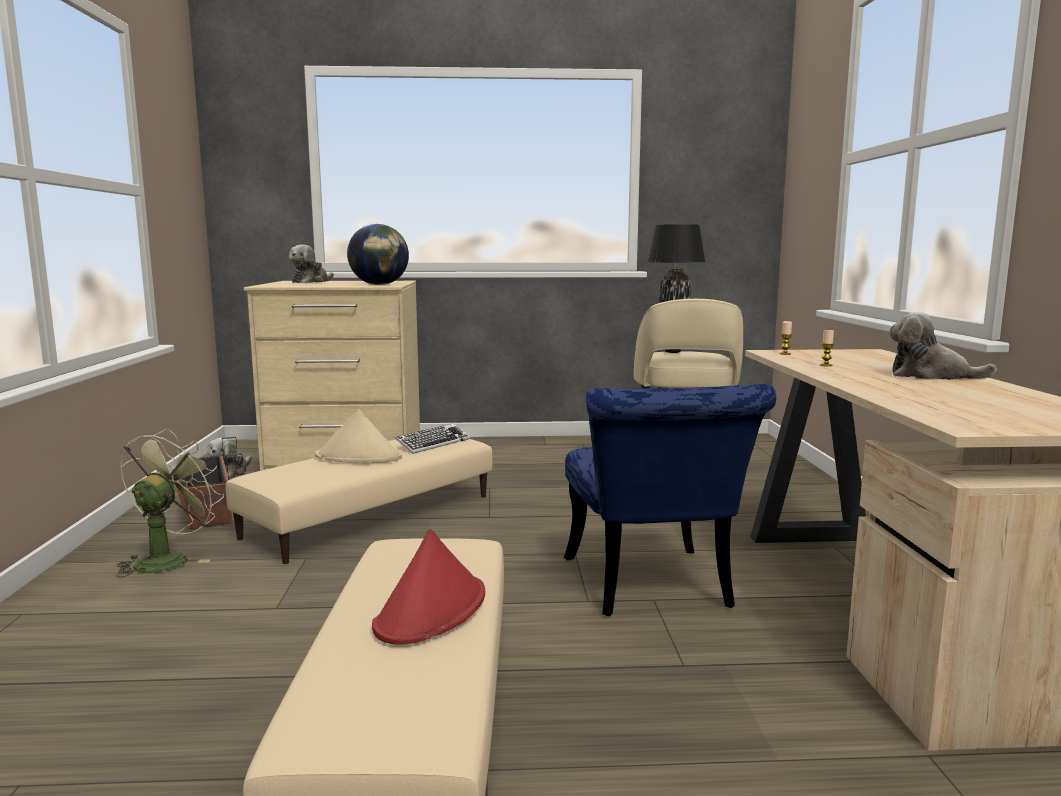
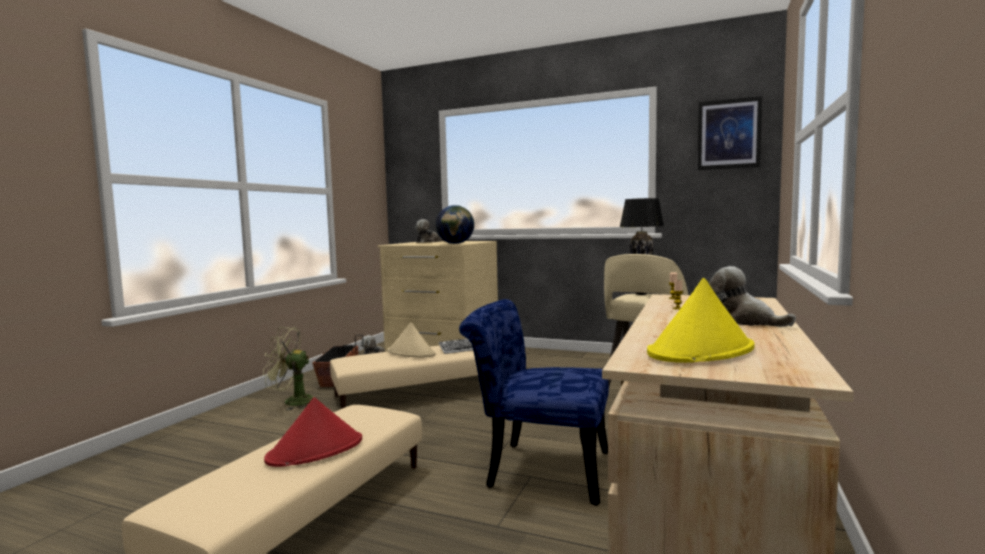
camera: 25 degrees right, 5 degrees down
green fan [116,428,224,578] -> green fan turned 135 degrees counterclockwise [263,327,314,410]
blue chair [563,384,776,616] -> blue chair turned 90 degrees clockwise [459,299,609,506]
none -> yellow hat [647,278,755,363]
none -> picture [697,96,762,170]

